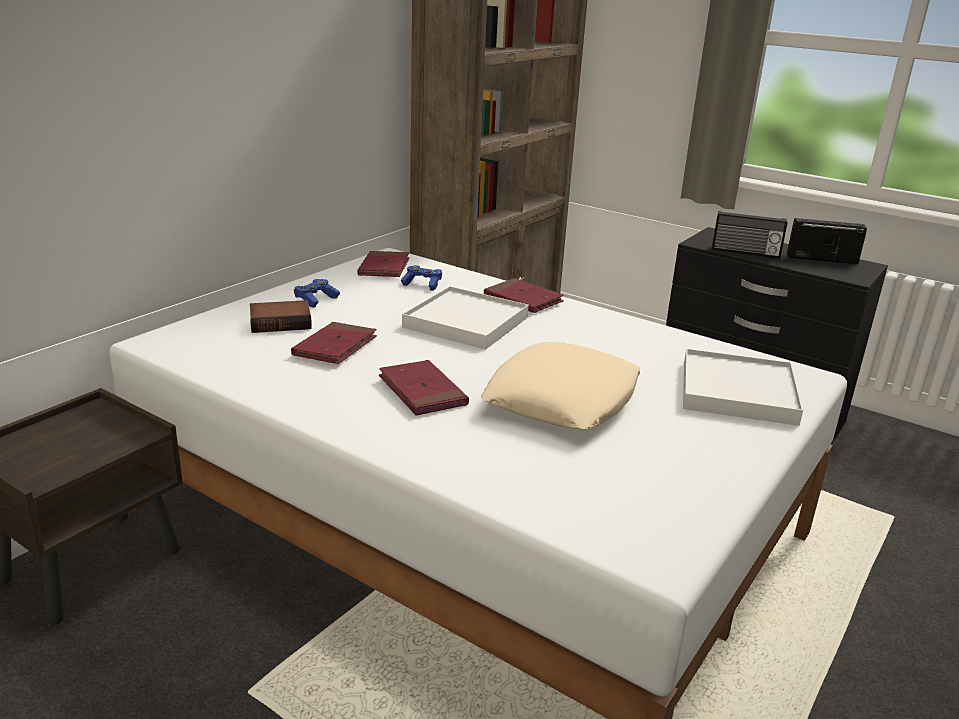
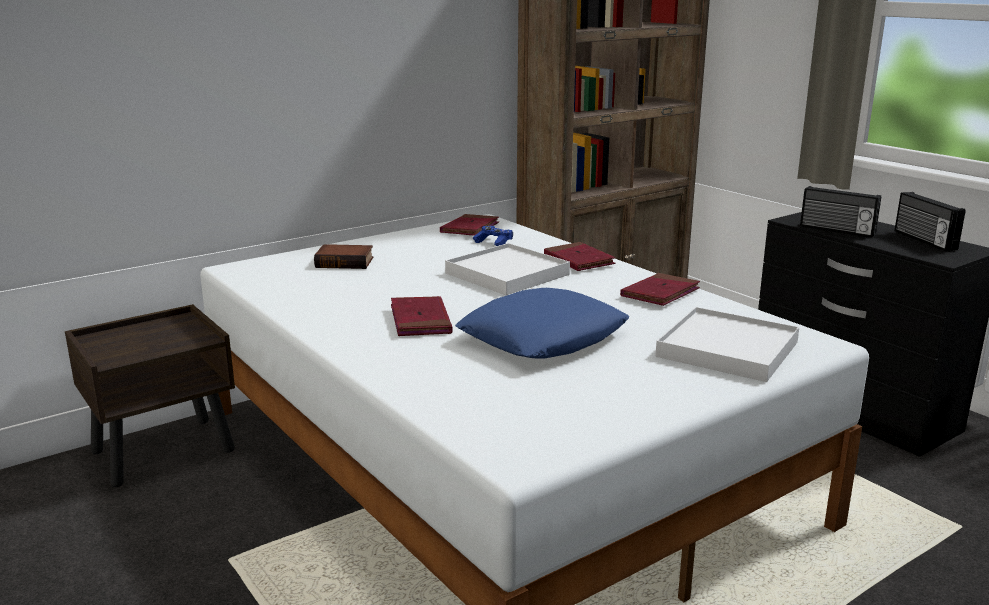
camera: 20 degrees right, 5 degrees down
red book [291,322,377,364] -> red book moved to [620,273,700,306]
blue game controller [294,279,340,308] -> none
beige pillow [481,342,641,429] -> blue pillow [455,288,630,359]
radio [787,218,867,264] -> radio turned 135 degrees counterclockwise [895,192,966,251]

